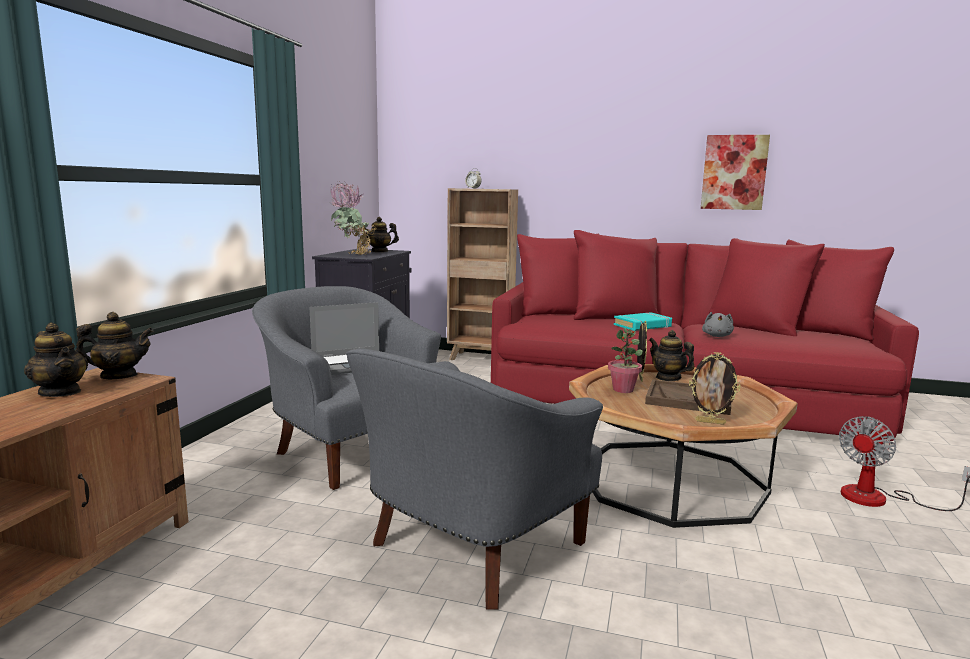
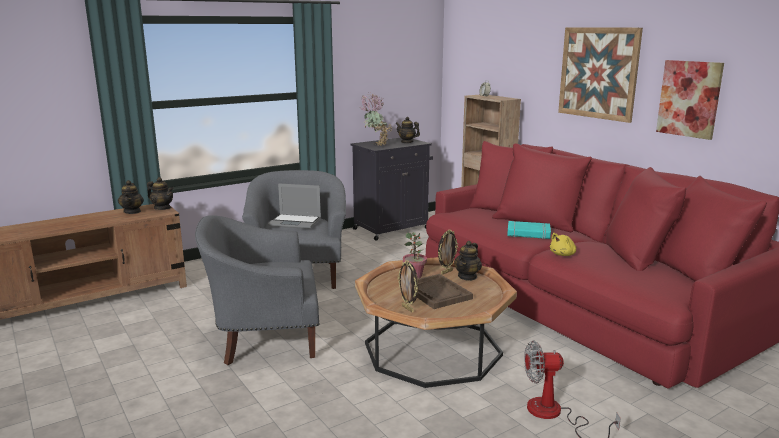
camera: 40 degrees right, 5 degrees up
teapot [649,330,695,381] -> teapot turned 150 degrees counterclockwise [454,241,482,281]
grey plush toy [702,312,734,337] -> yellow plush toy [550,233,576,256]
none -> picture [558,27,643,123]

